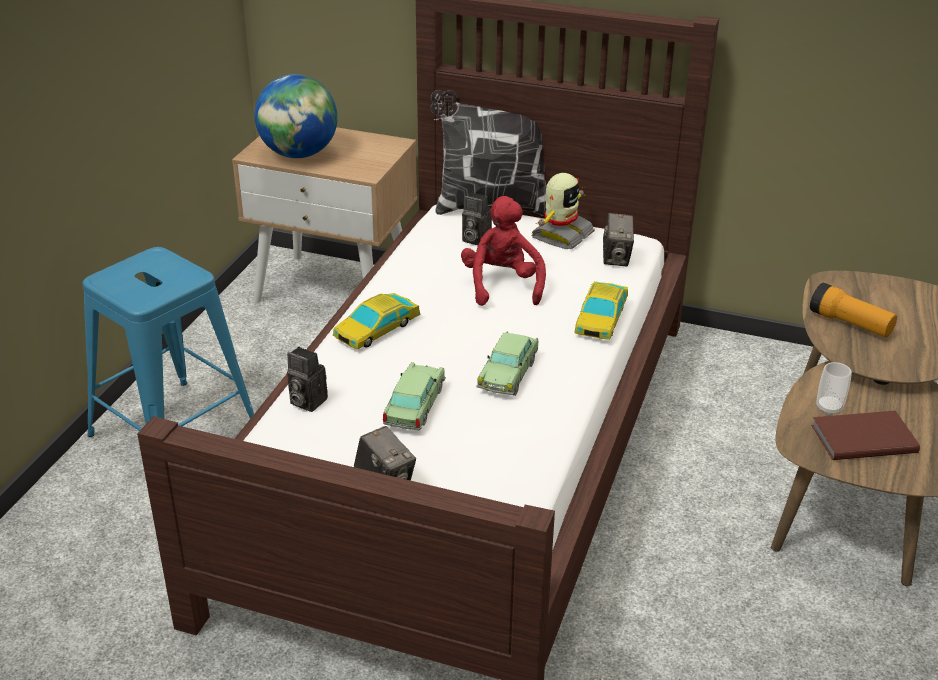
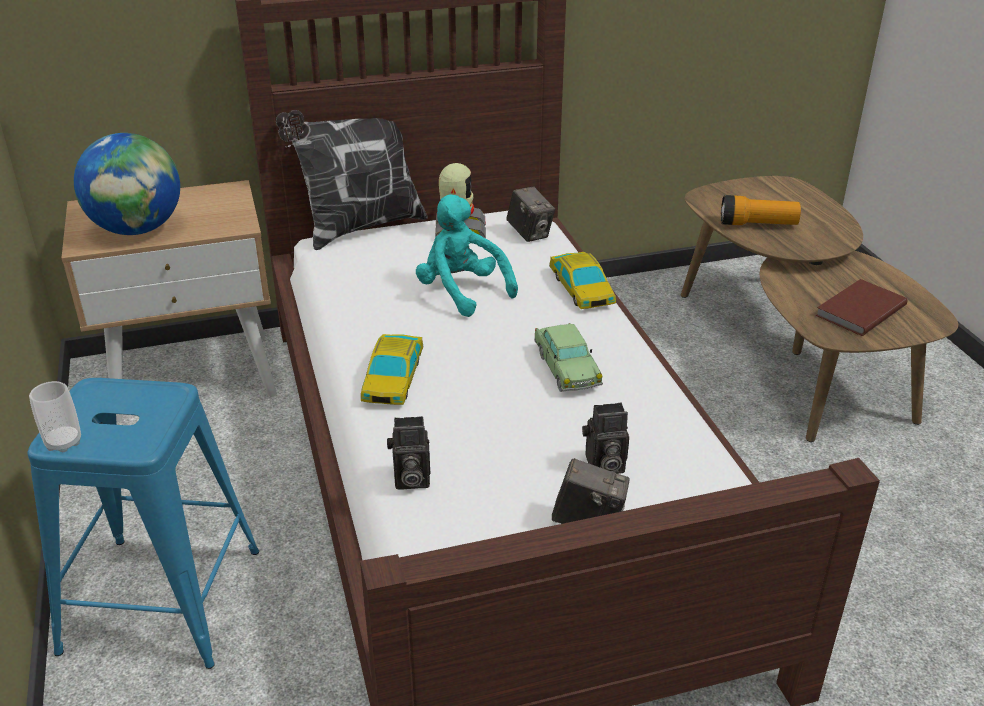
camera: 35 degrees left, 0 degrees up
toy car [383,362,446,430] -> none
red plush toy [461,196,546,306] -> turquoise plush toy [416,194,518,317]
camera [462,193,492,245] -> camera moved to [582,403,629,474]
cup [816,362,852,415] -> cup moved to [29,381,81,452]

